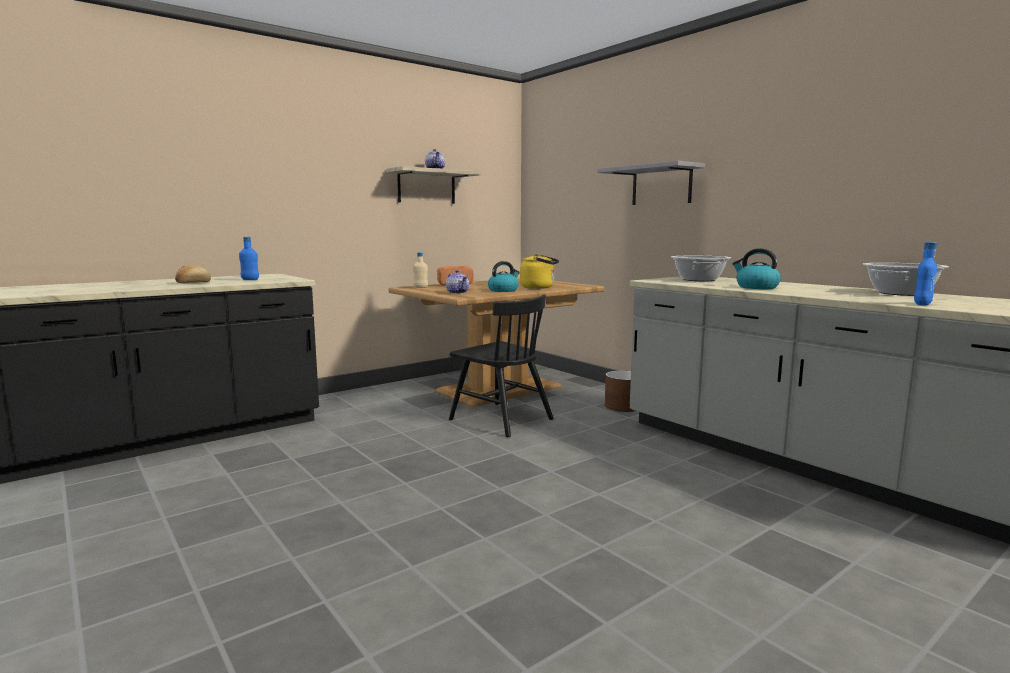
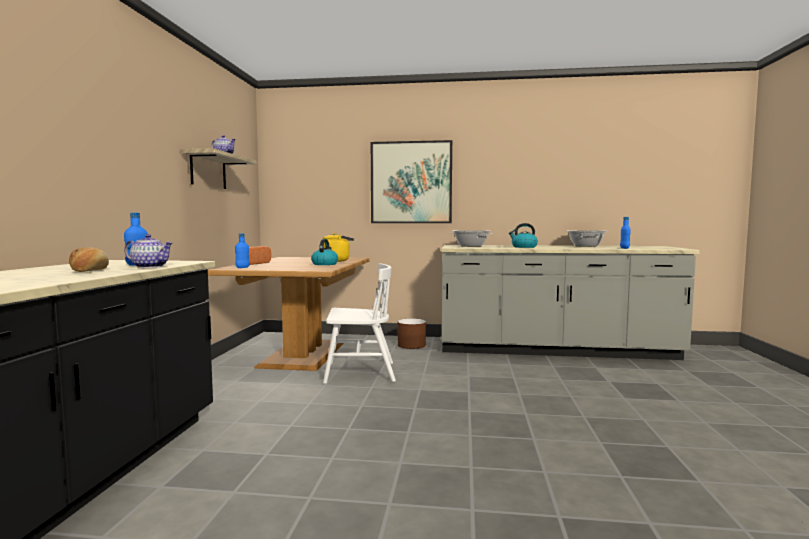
camera: 45 degrees left, 5 degrees down
beige bottle [413,252,428,288] -> blue bottle [235,233,250,268]
teapot [446,270,469,294] -> teapot moved to [124,234,173,268]
black chair [449,295,554,437] -> white chair [323,263,396,384]
grey shelf [597,161,705,205] -> picture [371,140,452,223]

